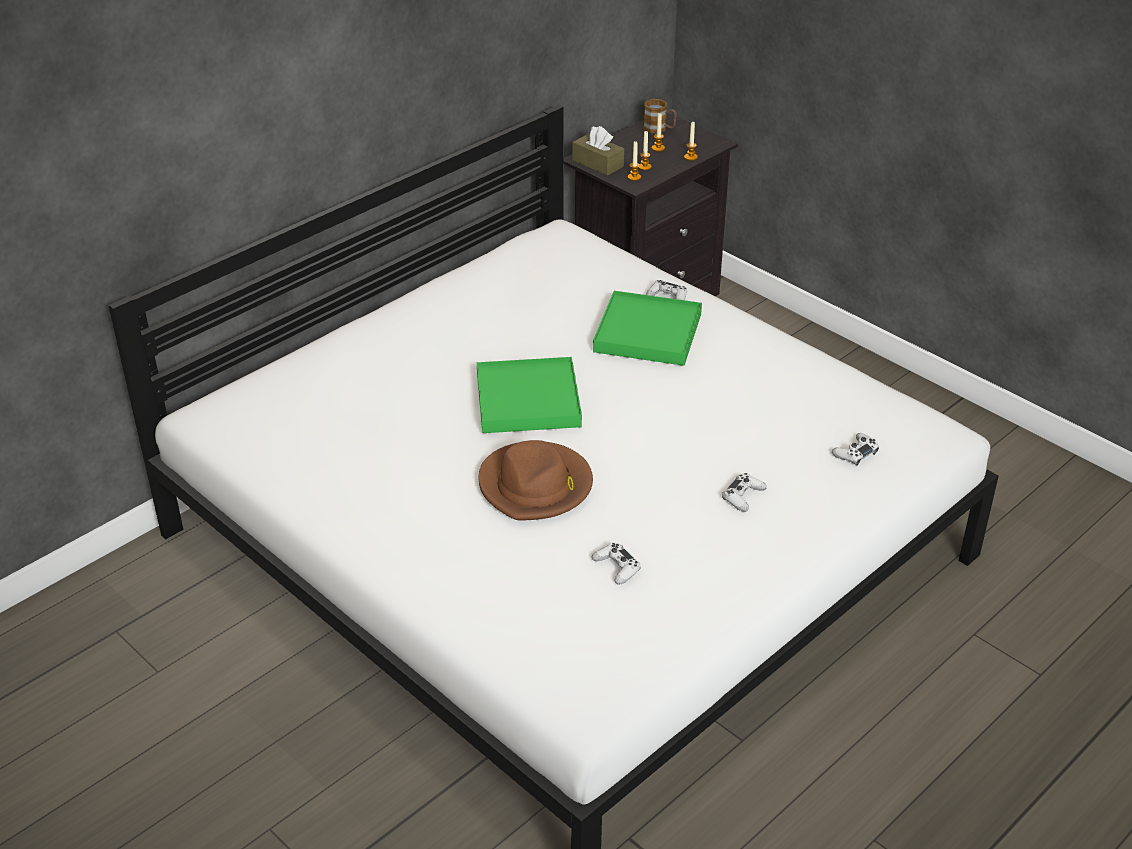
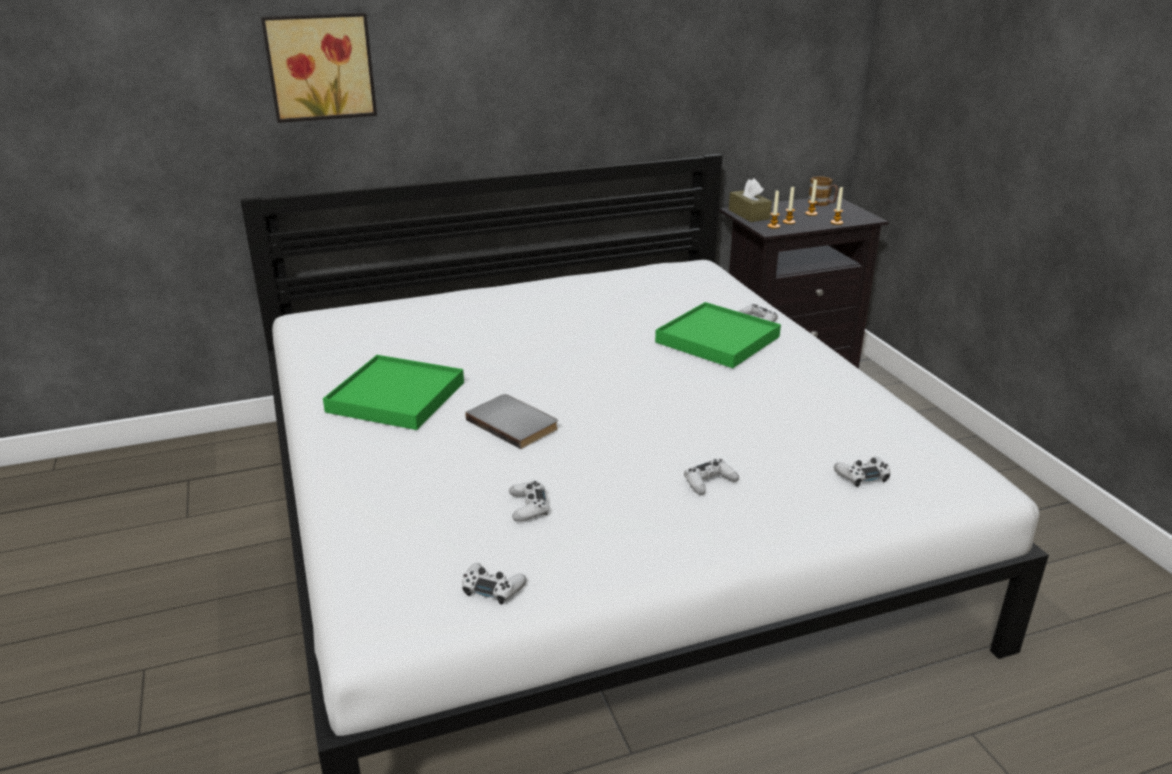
camera: 25 degrees right, 10 degrees down
green tray [477,357,582,433] -> green tray moved to [323,355,464,430]
brown hat [479,440,593,521] -> grey book [466,394,558,449]
none -> picture [261,13,377,123]
none -> white game controller [462,563,527,605]

